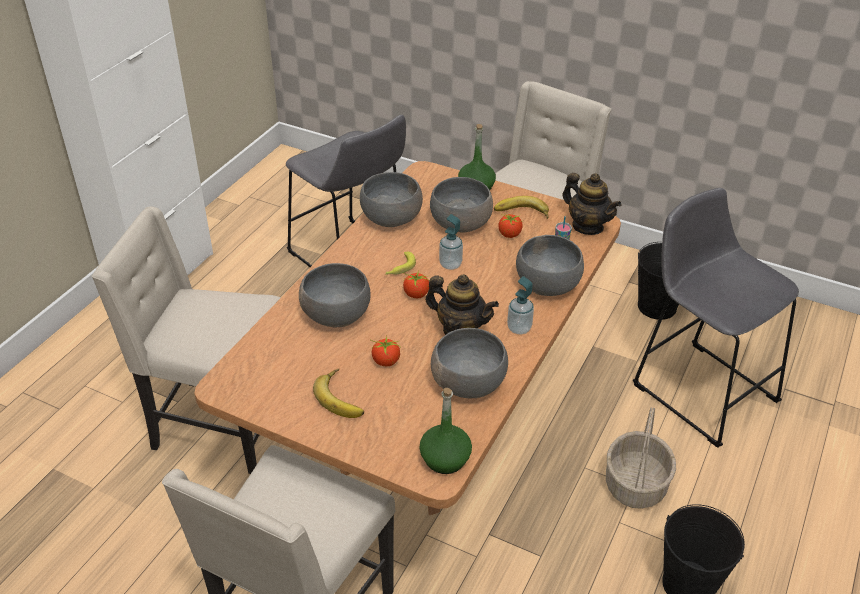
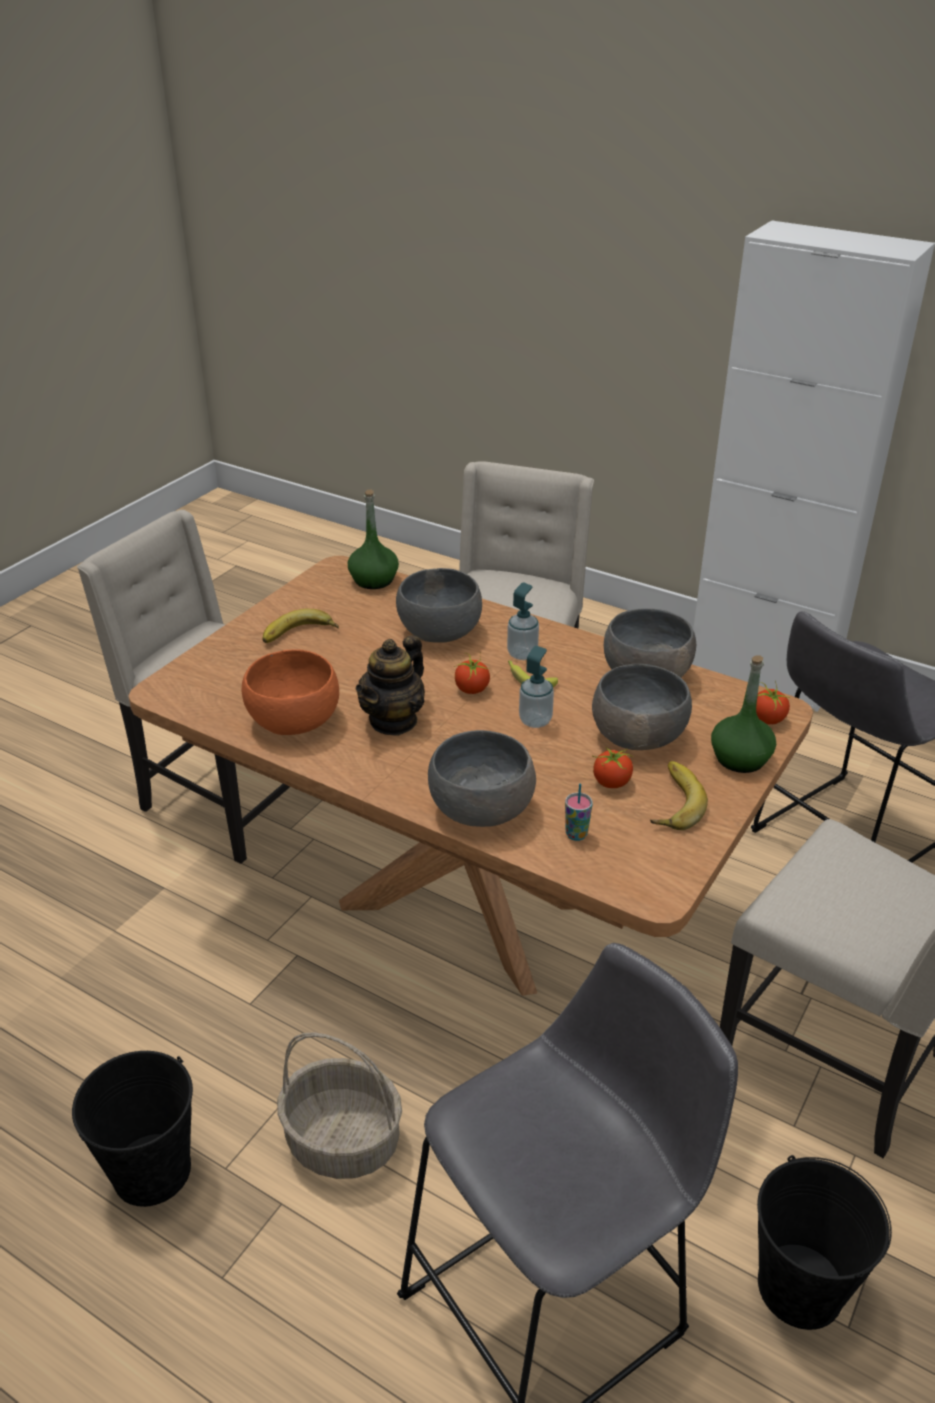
camera: 95 degrees right, 5 degrees down
tomato [371,335,400,366] -> tomato moved to [756,681,790,724]
green bottle [419,388,472,474] -> green bottle moved to [348,489,399,589]
grey bowl [431,328,508,398] -> orange bowl [242,649,339,735]
soap dispenser [507,276,534,334] -> soap dispenser moved to [507,583,539,660]
teapot [563,173,622,235] -> none

